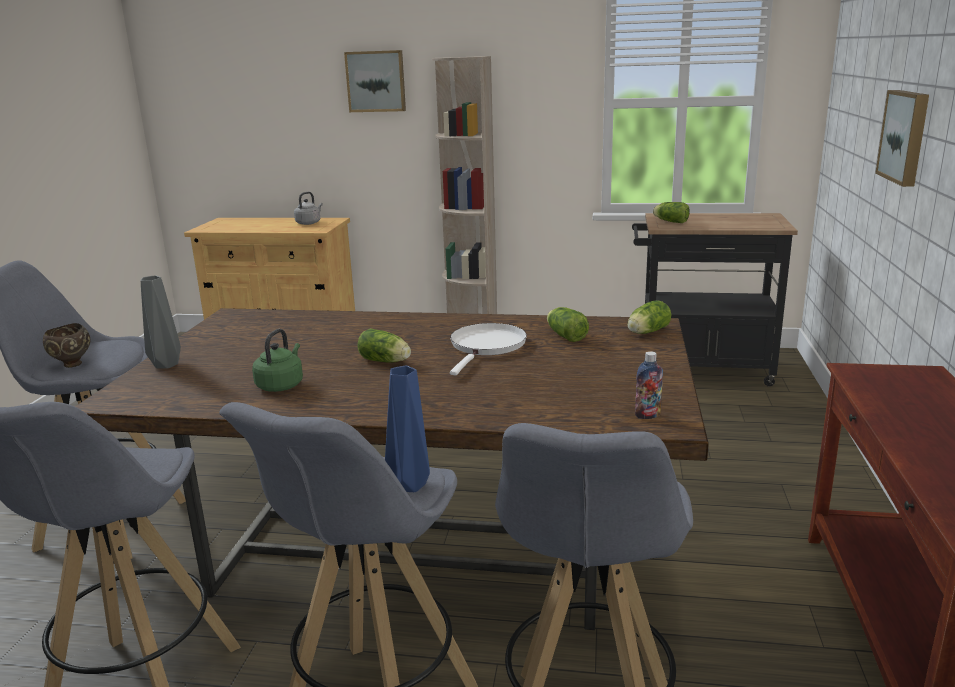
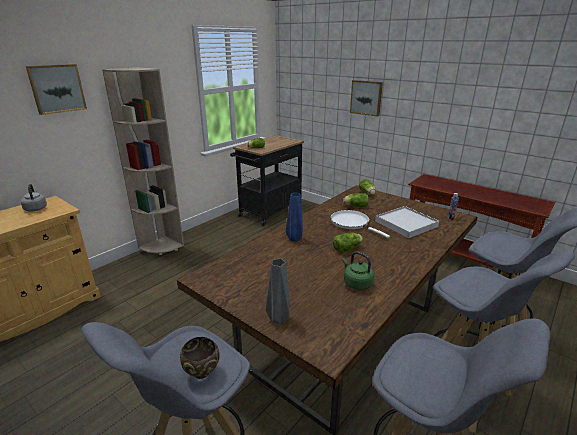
camera: 60 degrees left, 5 degrees up
blue vase [385,366,430,492] -> blue vase moved to [286,193,303,242]
none -> white tray [375,206,439,238]

